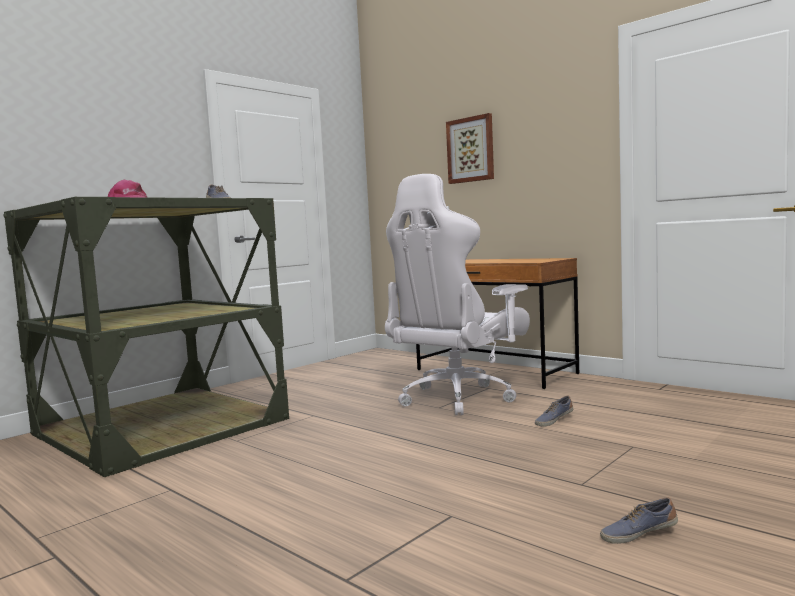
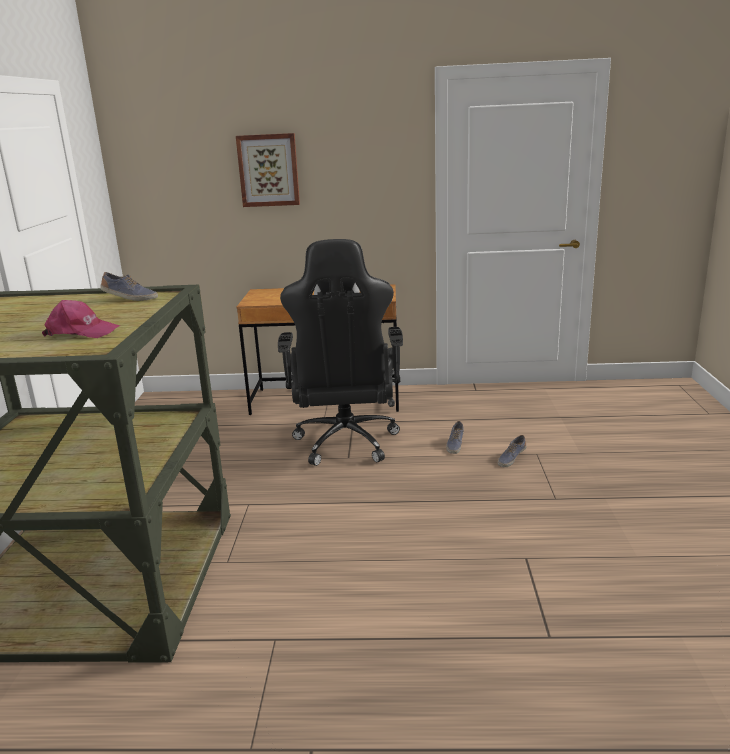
camera: 40 degrees left, 15 degrees up
white office chair [385,174,530,415] -> black office chair [278,239,403,466]
shoe [600,497,678,544] -> shoe moved to [498,435,527,467]

